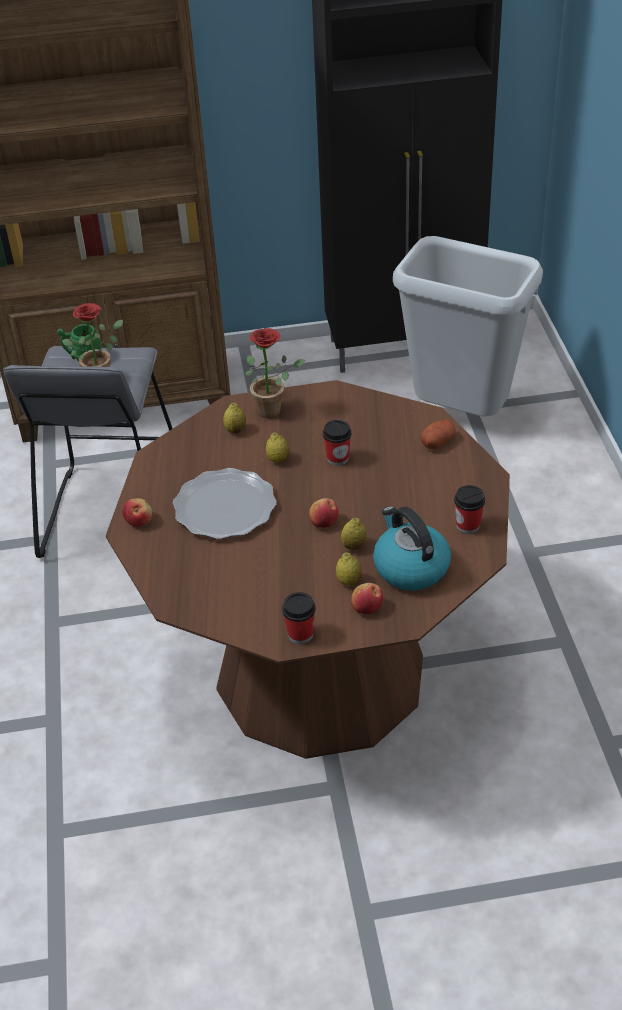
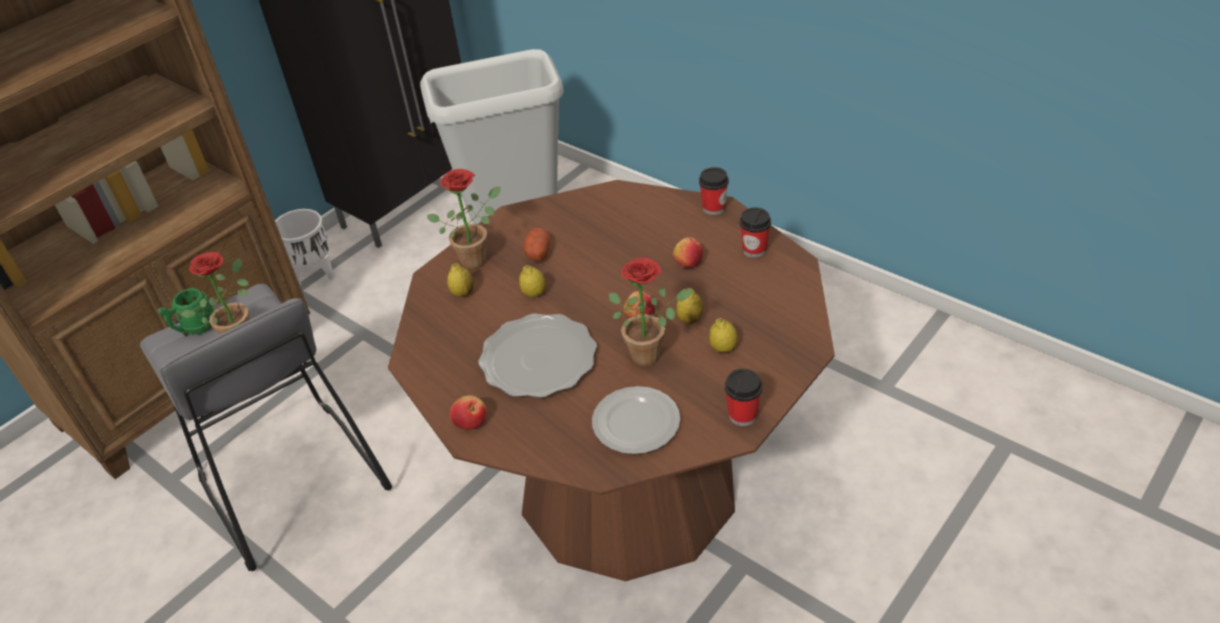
camera: 40 degrees left, 0 degrees up
cup [323,420,351,466] -> cup moved to [699,167,729,215]
apple [351,583,383,614] -> apple moved to [673,237,703,268]
kettle [373,506,451,591] -> none
potato [421,420,456,449] -> potato moved to [524,227,550,261]
none -> white planter [275,209,335,285]
none -> plate [592,386,680,454]
none -> potted plant [609,258,692,367]

